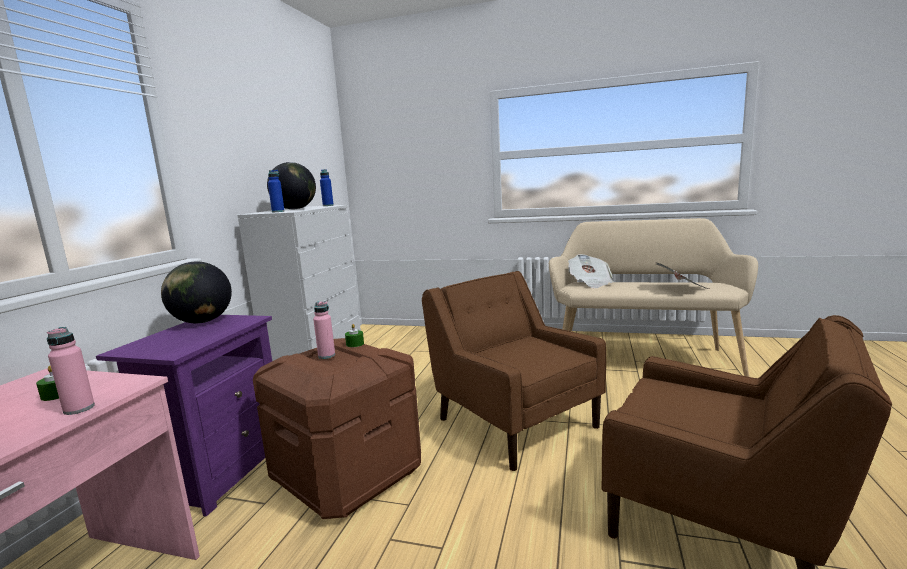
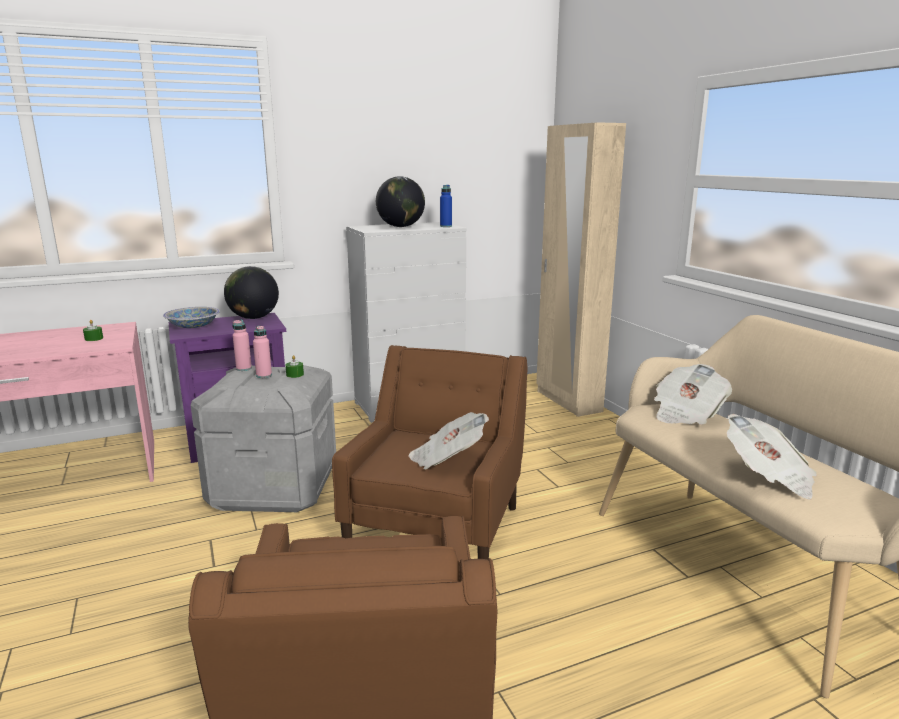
camera: 50 degrees right, 5 degrees up
pink bottle [47,327,95,415] -> pink bottle moved to [232,320,252,371]
brown storage box [253,338,421,519] -> grey storage box [191,364,336,513]
blue bottle [268,170,285,212] -> none
none -> bowl [163,307,220,328]
none -> newspaper [409,412,489,470]
none -> beige wardrobe [536,122,626,417]

